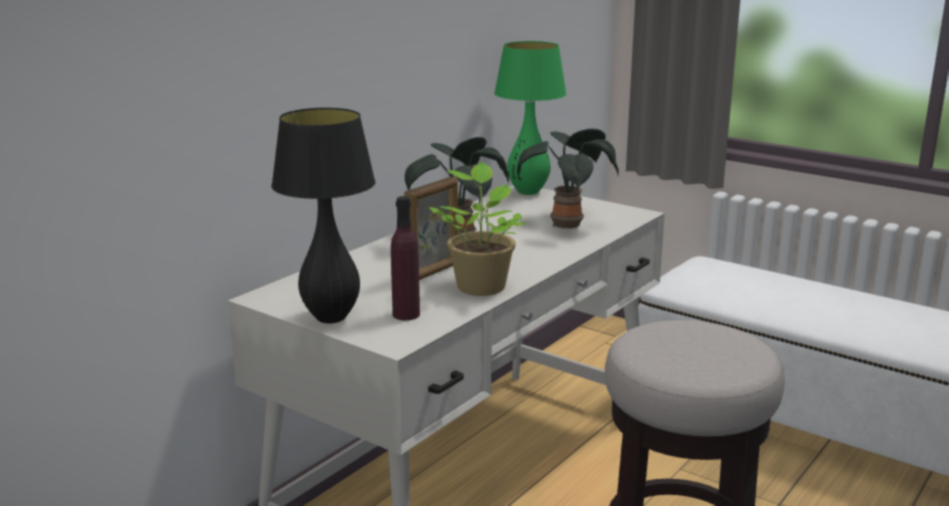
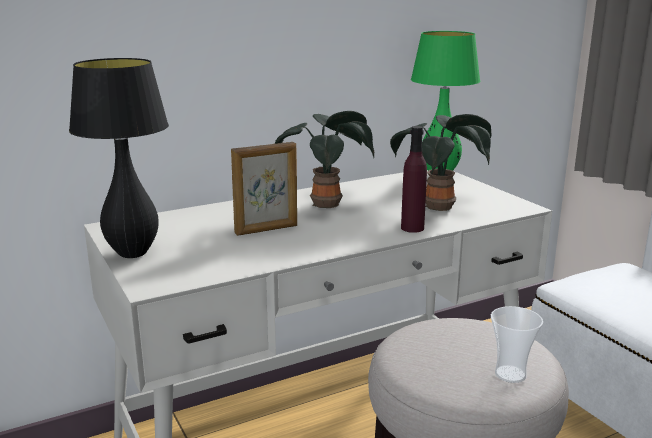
camera: 25 degrees right, 0 degrees up
purple bottle [391,196,420,320] -> purple bottle moved to [401,126,427,233]
potted plant [428,162,527,296] -> none
none -> cup [491,306,543,383]

